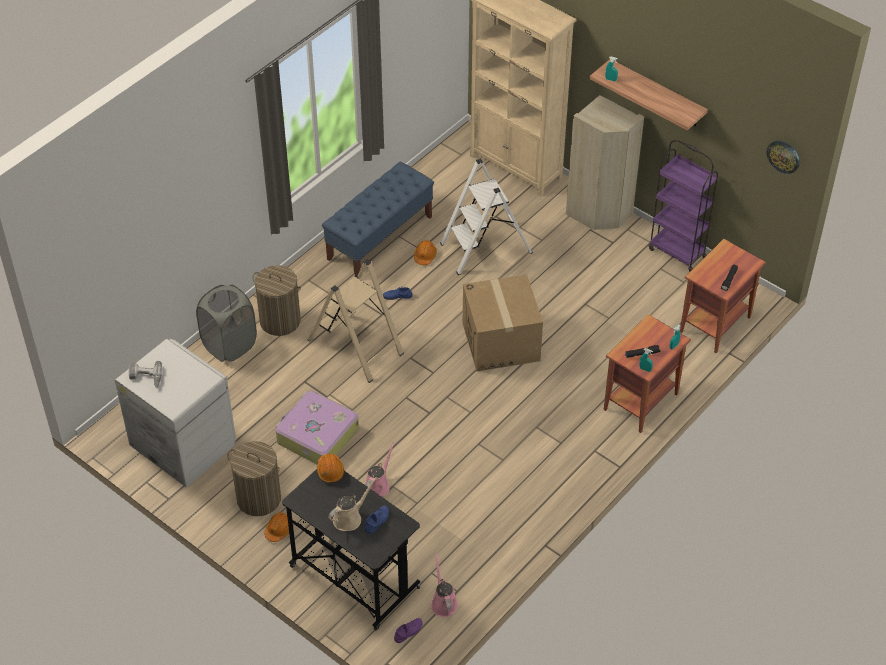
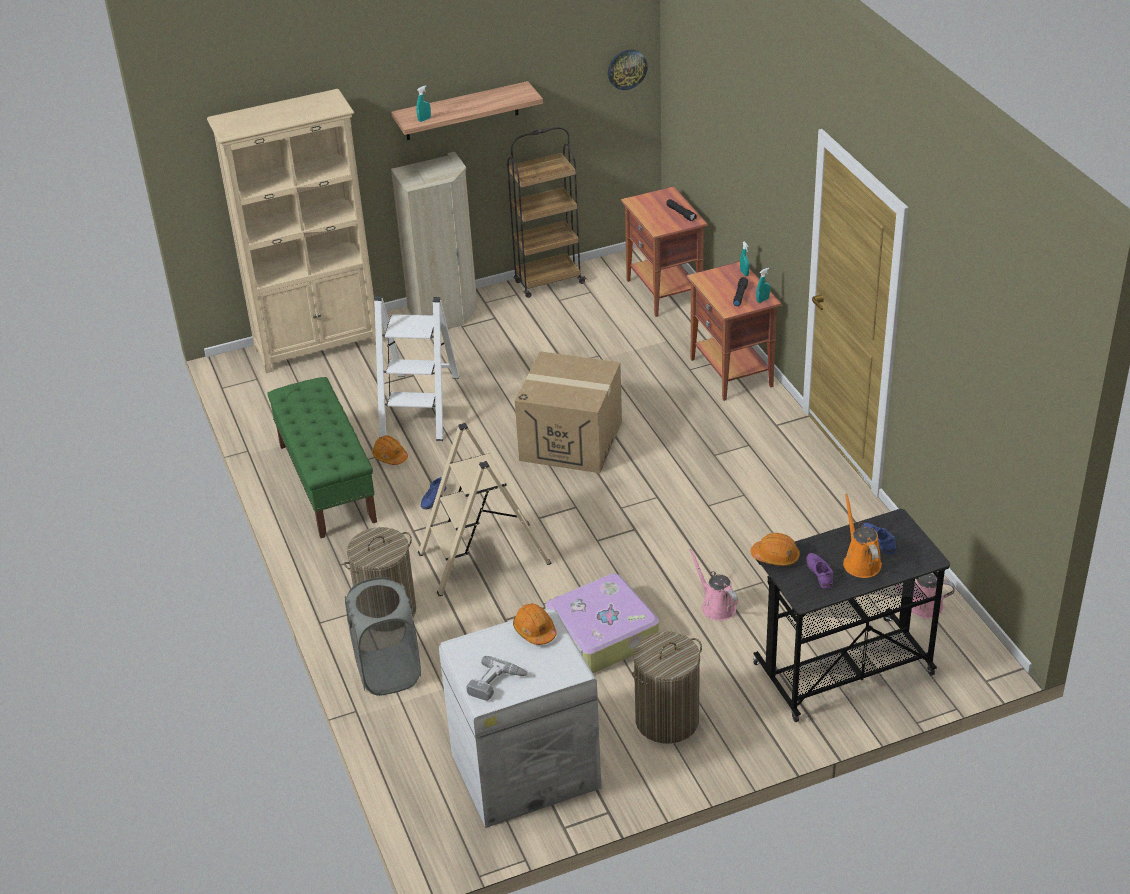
camera: 60 degrees left, 10 degrees down
orange hard hat [264,512,294,542] -> orange hard hat moved to [513,603,557,645]
blue bench [322,162,434,277] -> green bench [267,377,377,538]
beige watering can [328,477,377,531] -> orange watering can [843,493,882,578]
purple shoe [394,618,423,643] -> purple shoe moved to [806,553,833,589]
purple cart [649,140,718,272] -> brown cart [507,127,587,298]

